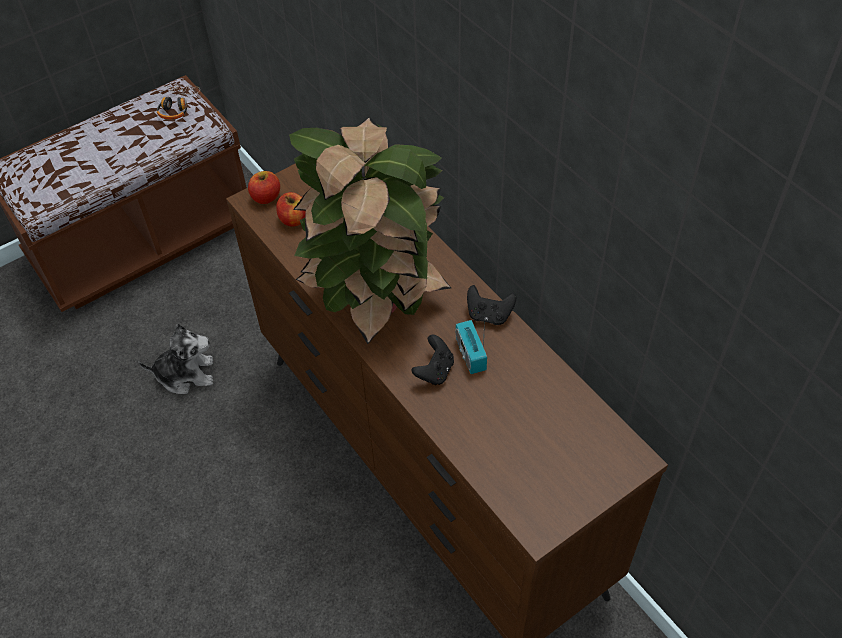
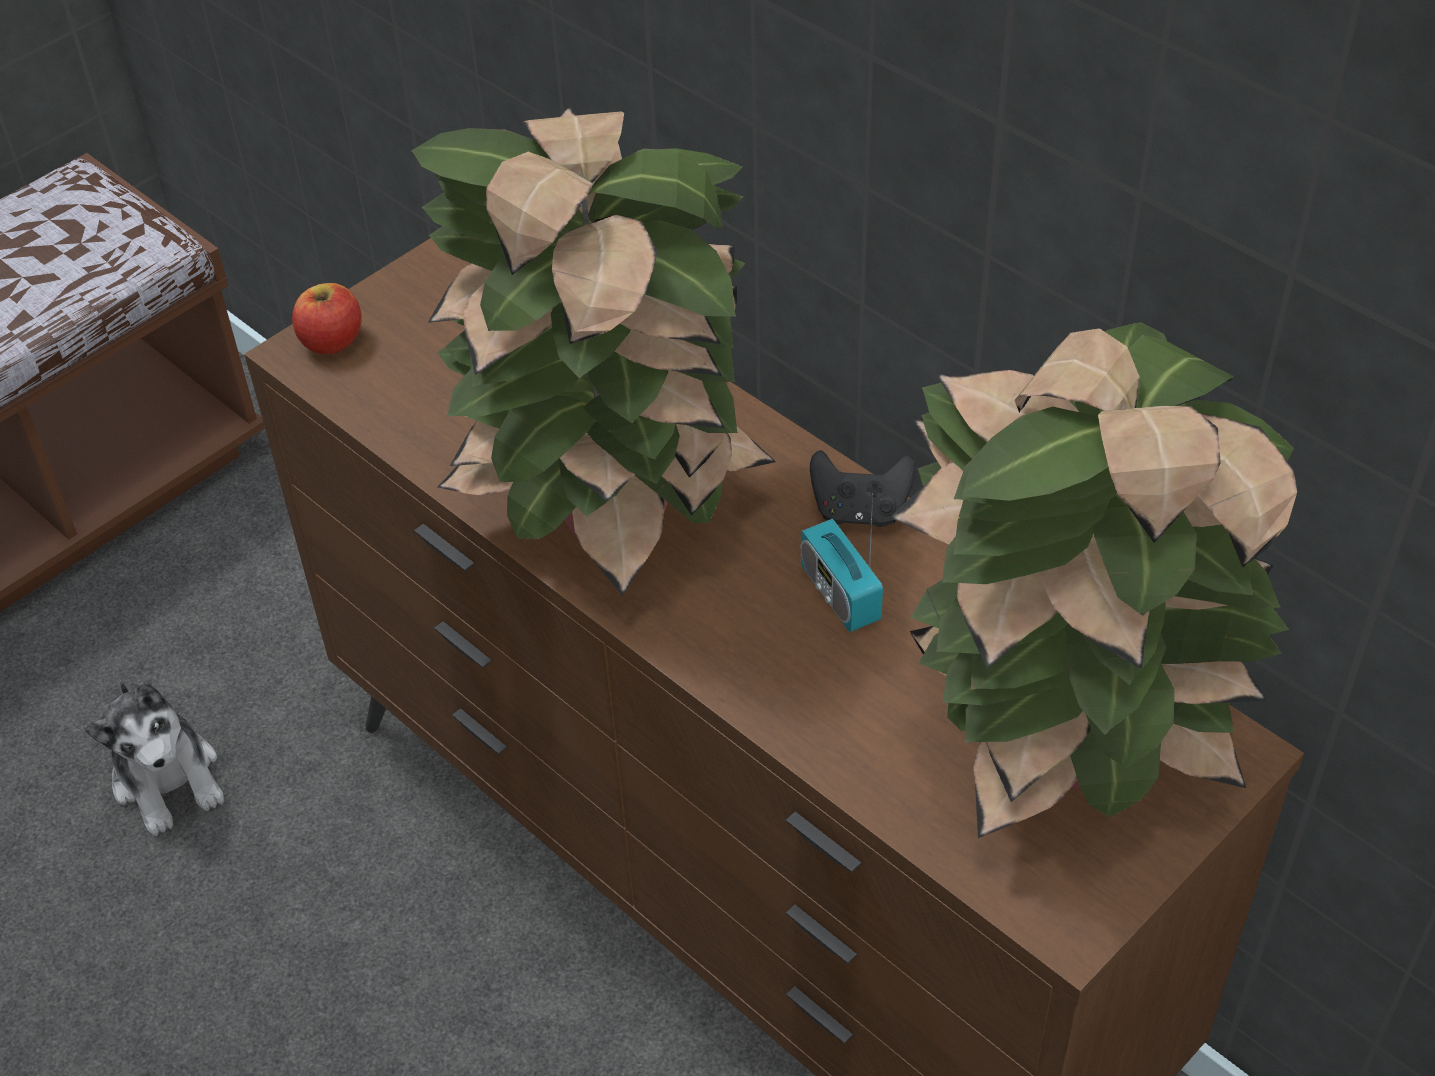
camera: 10 degrees left, 5 degrees down
plush toy [138,324,213,394] -> plush toy turned 75 degrees clockwise [84,680,224,836]
headphones [157,85,200,120] -> none
apple [276,192,306,227] -> none
black game controller [411,335,454,385] -> none
none -> potted plant [889,322,1297,838]

